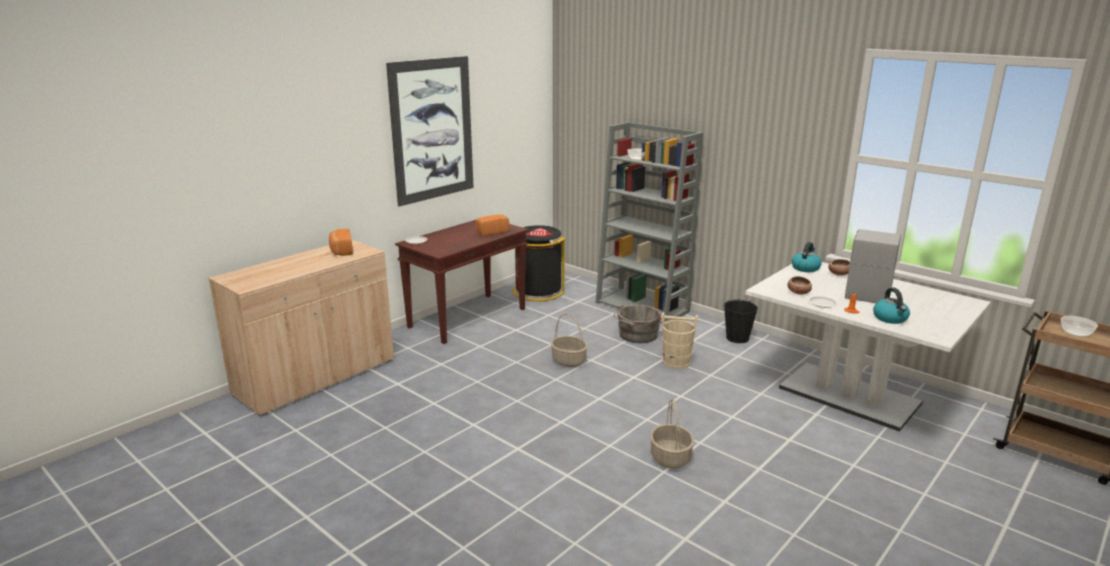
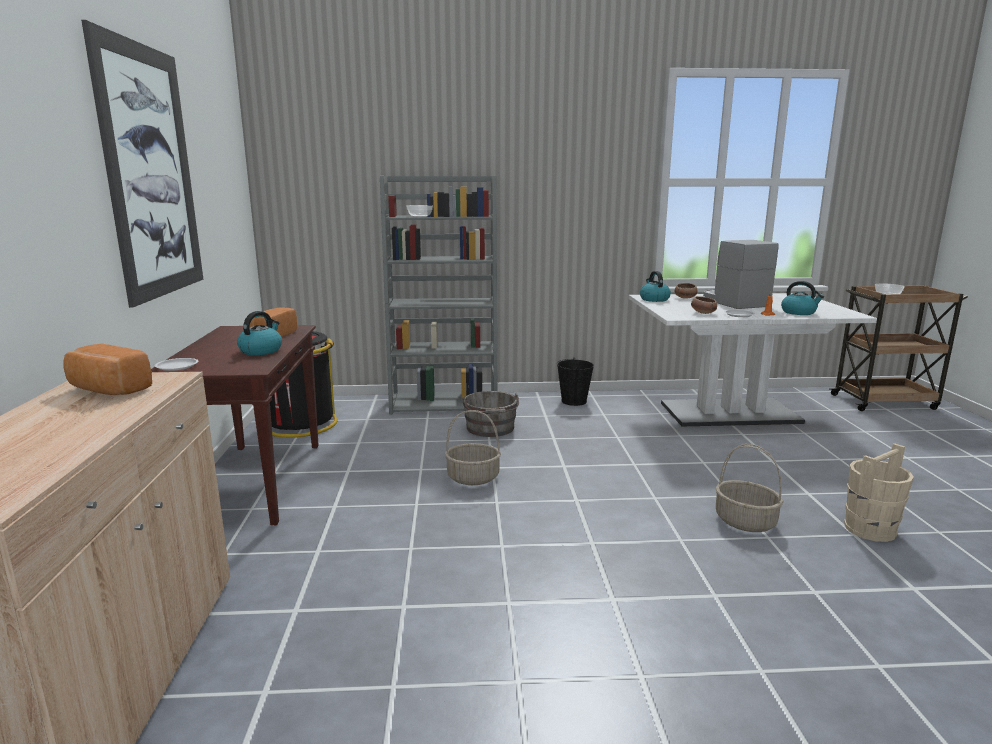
camera: 45 degrees left, 5 degrees down
beige bucket [661,312,699,369] -> beige bucket moved to [844,443,914,542]
none -> kettle [237,311,282,355]

